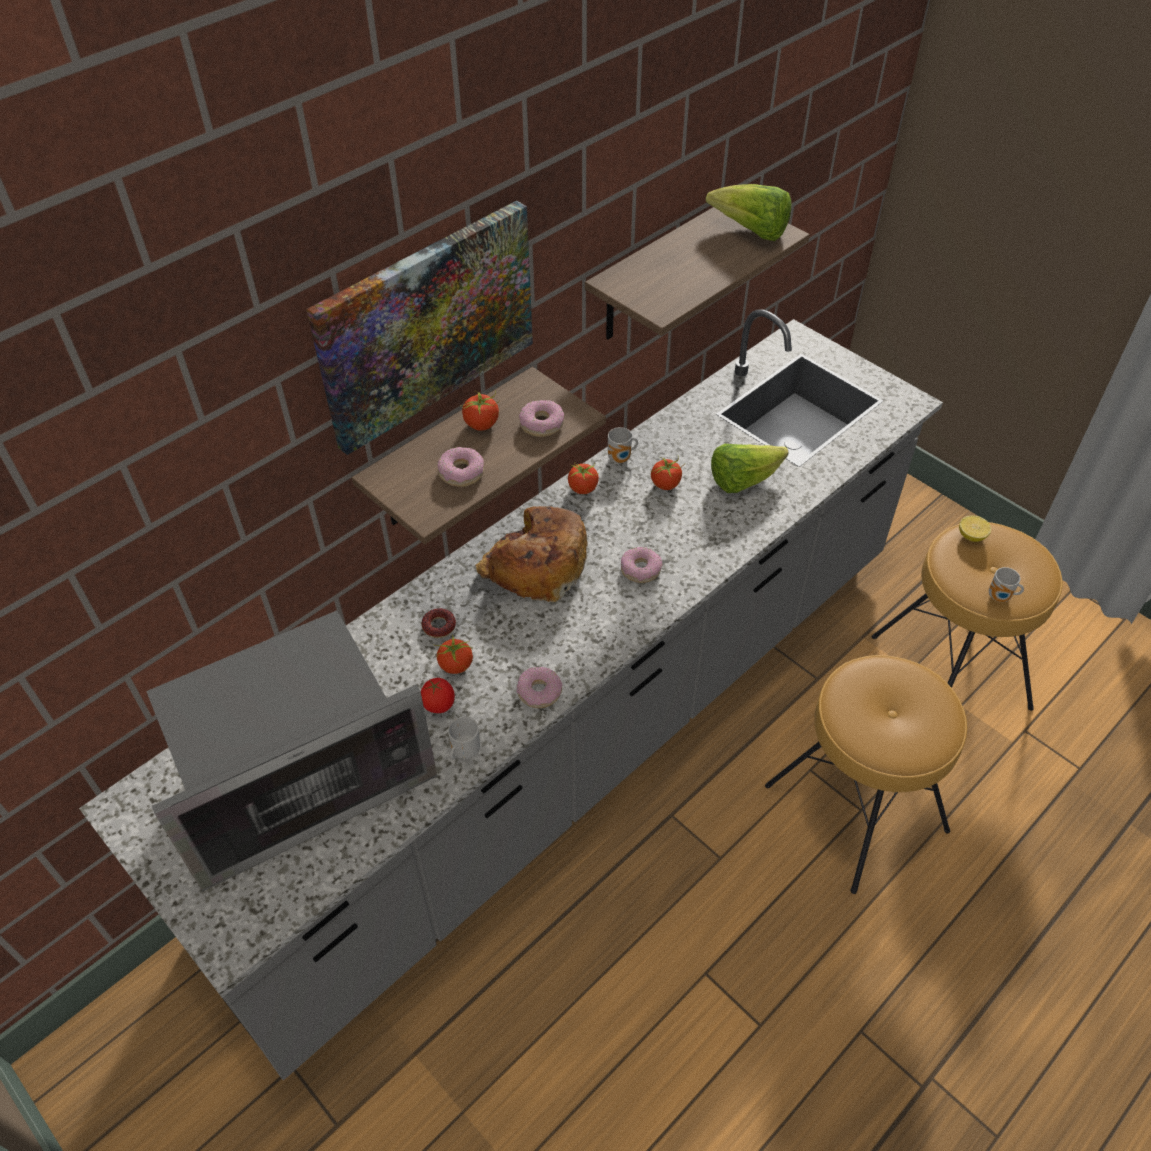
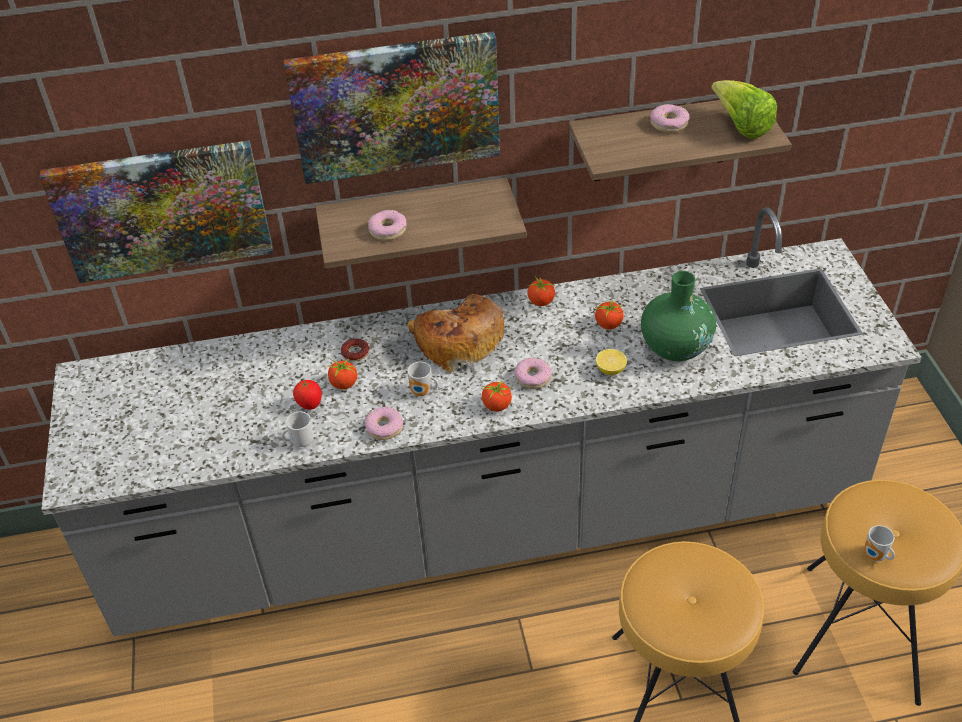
camera: 35 degrees right, 5 degrees down
microwave [146,610,437,892] -> none
tomato [460,391,500,431] -> tomato moved to [481,378,513,412]
donut [519,400,564,437] -> donut moved to [650,104,690,133]
mug [608,427,638,463] -> mug moved to [407,362,438,396]
lettuce [711,444,789,493] -> green vase [641,271,716,361]
lemon [959,516,991,542] -> lemon moved to [596,349,627,375]
none -> picture [40,140,273,283]

